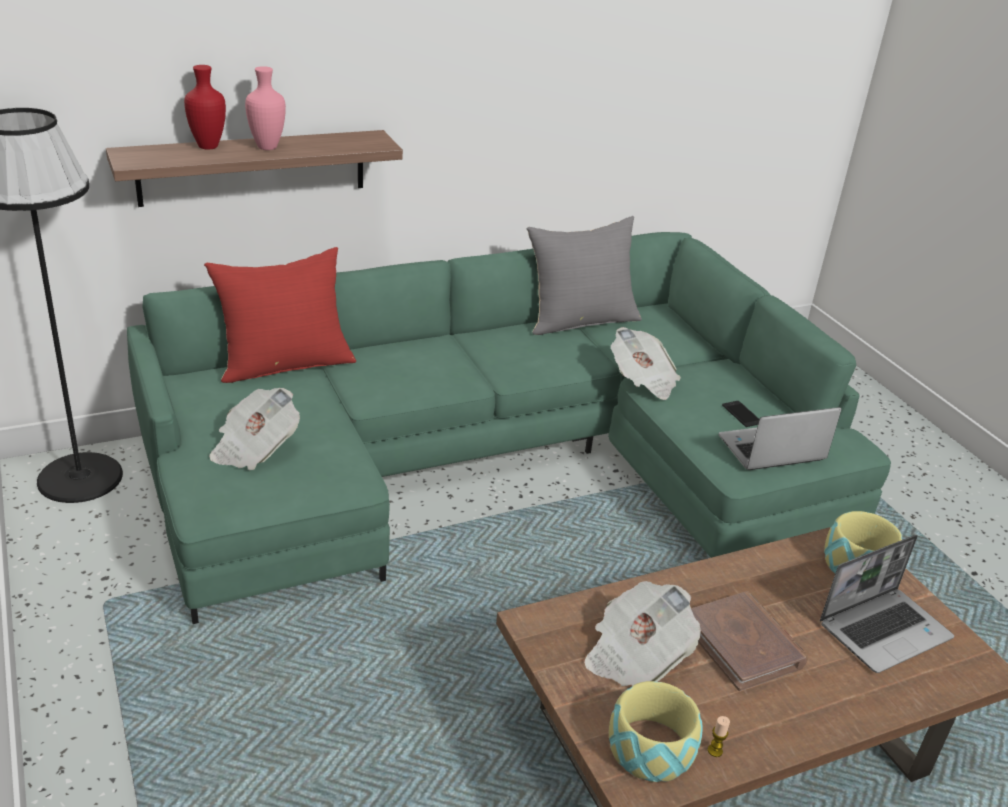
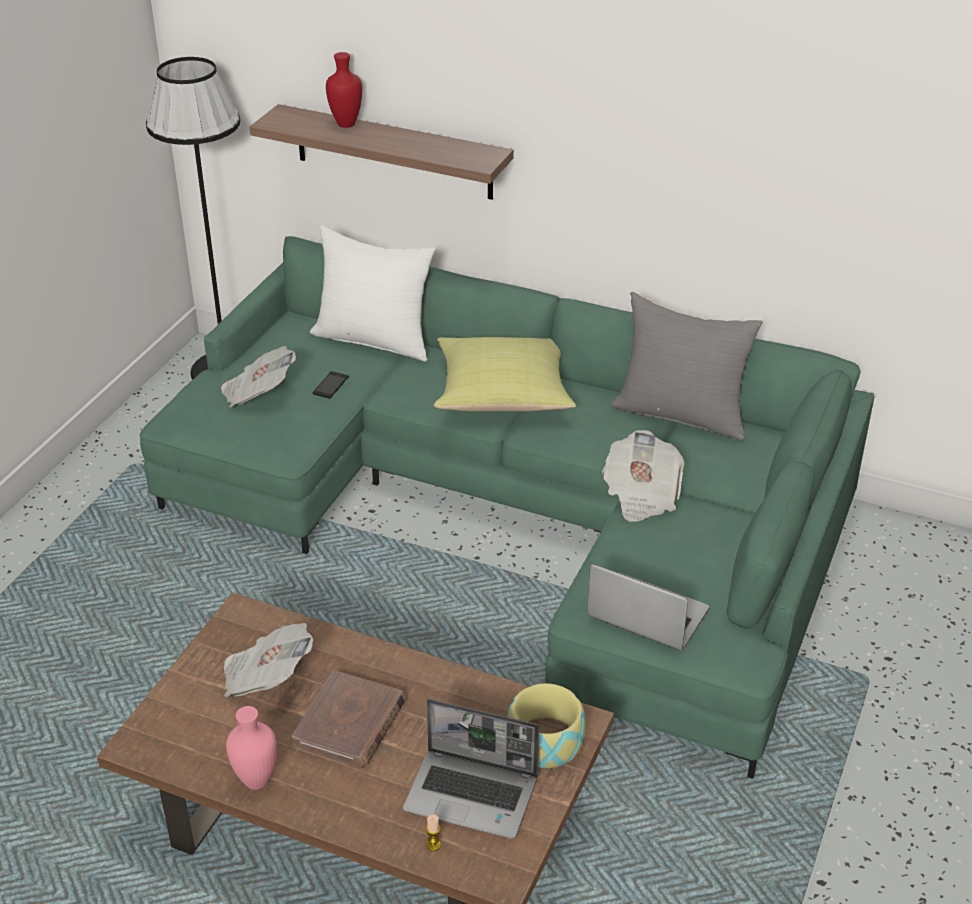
camera: 50 degrees right, 5 degrees up
red pillow [204,247,356,383] -> white pillow [310,225,436,362]
pink vase [245,66,286,150] -> pink vase moved to [226,706,277,790]
bowl [609,681,703,782] -> none
candle [708,716,730,757] -> candle moved to [426,814,441,851]
phone [722,401,759,427] -> phone moved to [313,371,349,399]
none -> yellow pillow [434,337,576,411]

